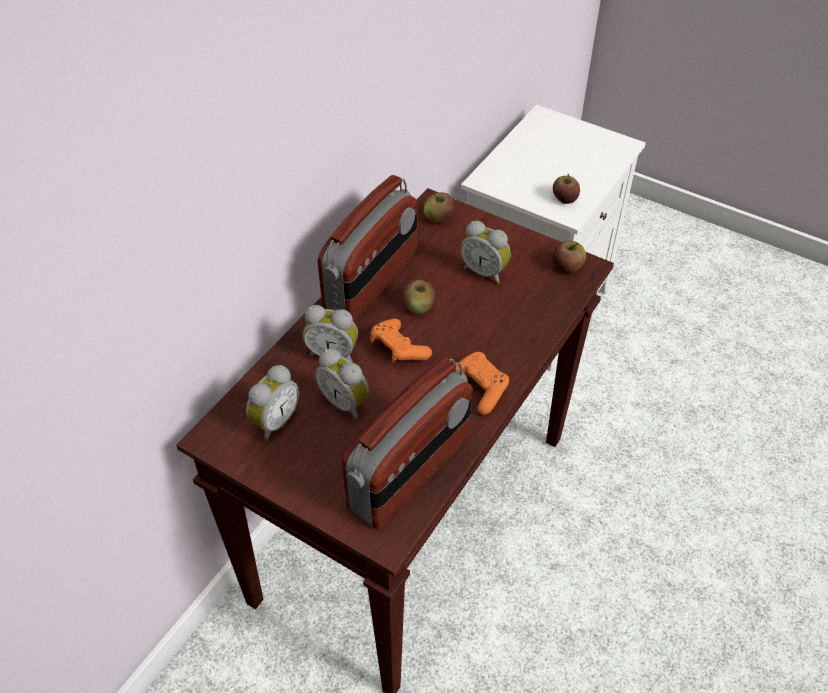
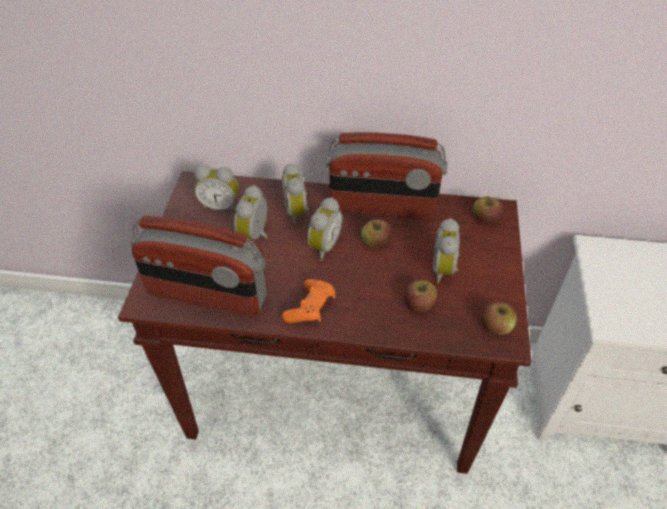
camera: 65 degrees right, 0 degrees up
orange game controller [370,319,432,363] -> alarm clock [307,197,343,261]
apple [553,174,580,204] -> apple moved to [405,280,437,313]

